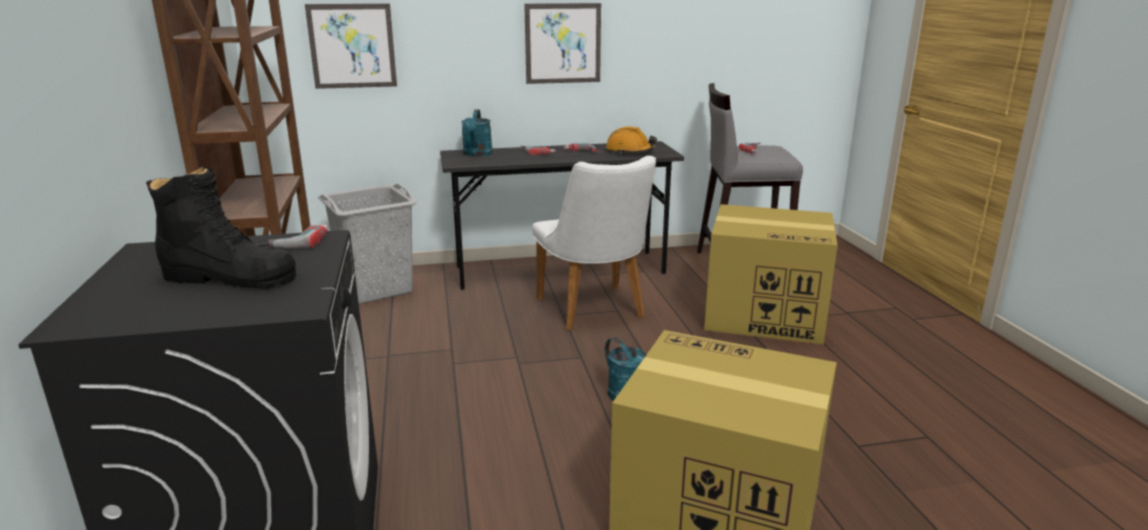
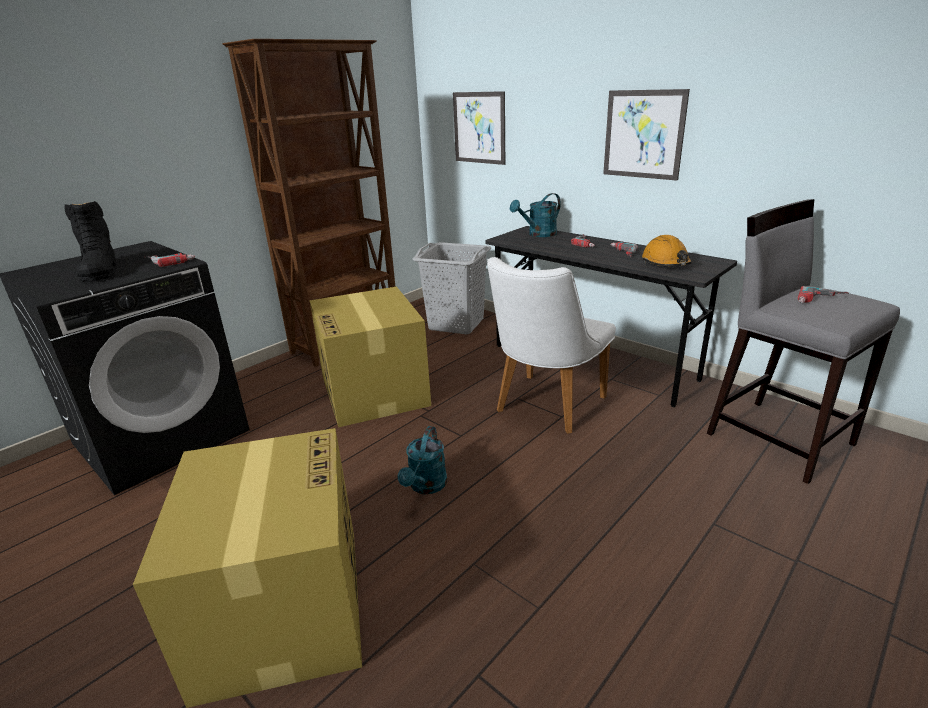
camera: 55 degrees right, 5 degrees up
cardboard box [704,204,838,344] -> cardboard box moved to [309,286,431,427]

